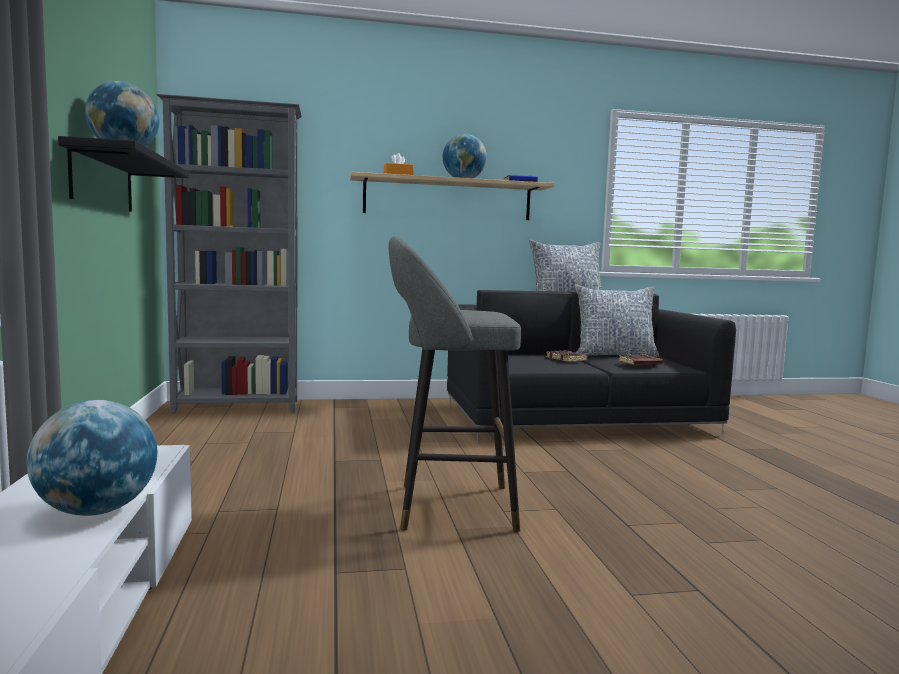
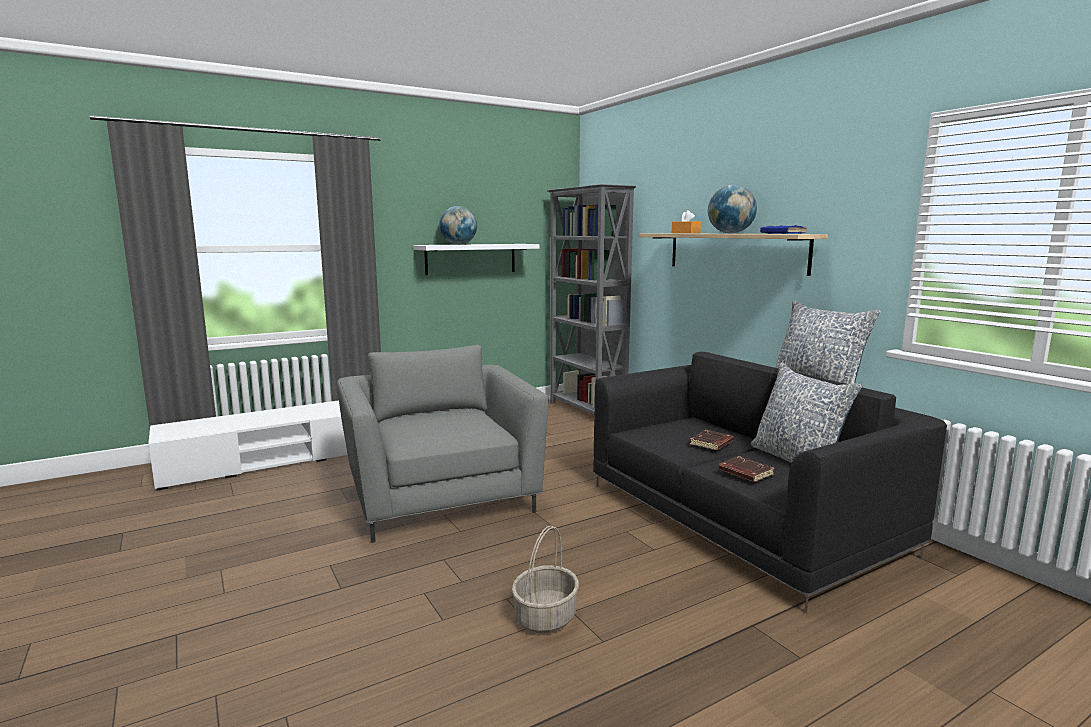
camera: 70 degrees right, 5 degrees up
globe [27,400,158,516] -> none
black shelf [58,136,189,212] -> white shelf [413,244,539,275]
grey stool [389,236,521,532] -> grey armchair [337,345,548,543]
none -> basket [512,525,579,634]

